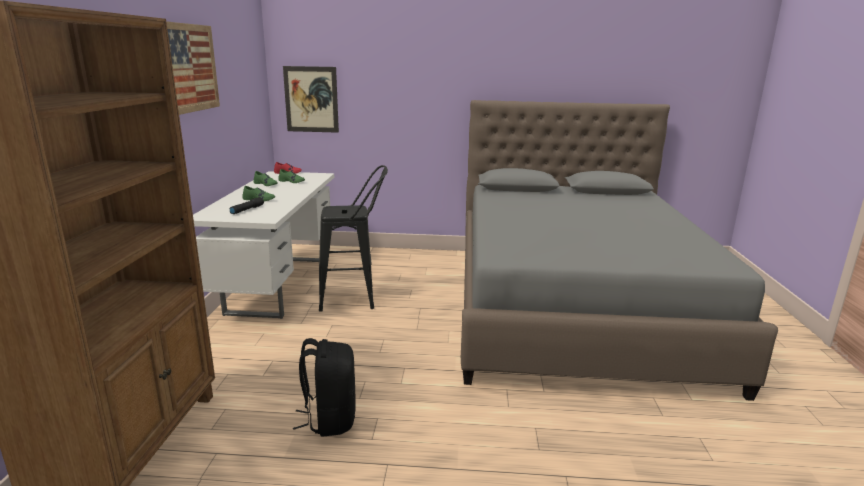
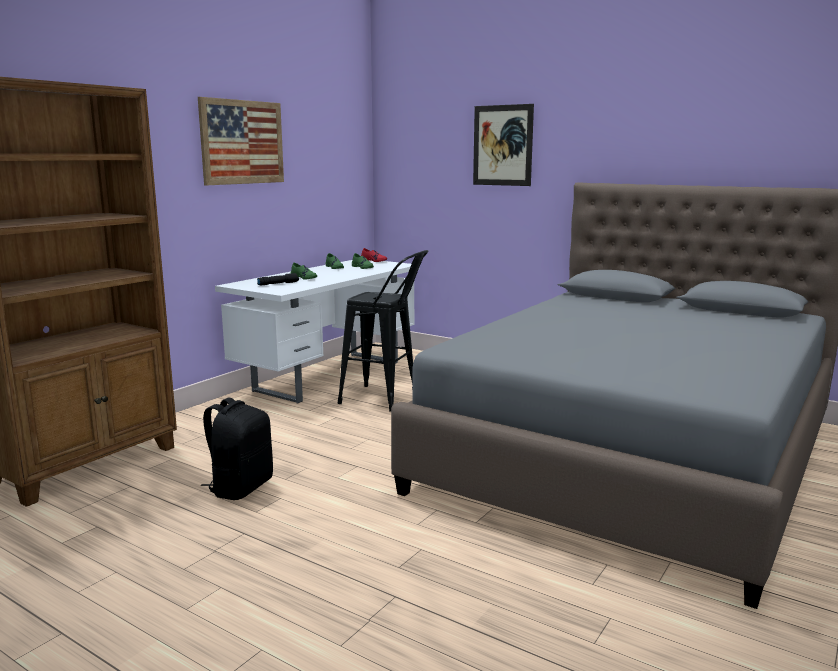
camera: 30 degrees right, 5 degrees down
picture [283,66,339,133] -> picture moved to [473,104,534,186]

